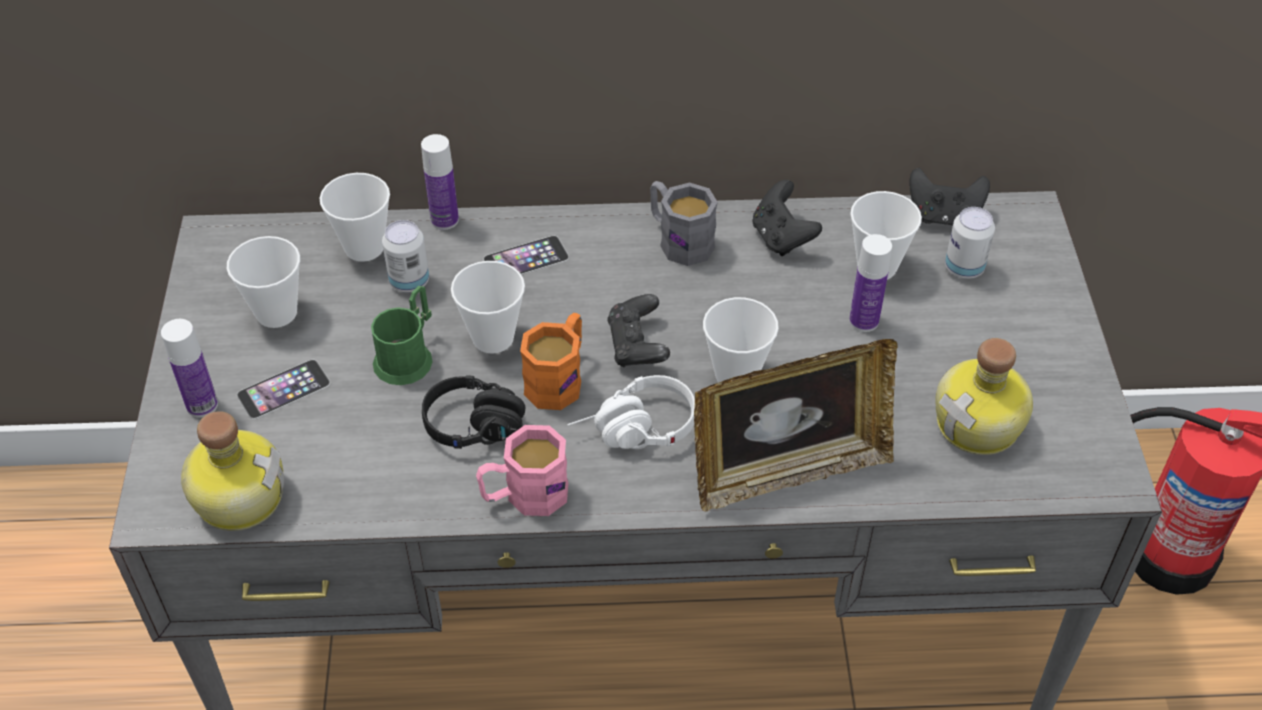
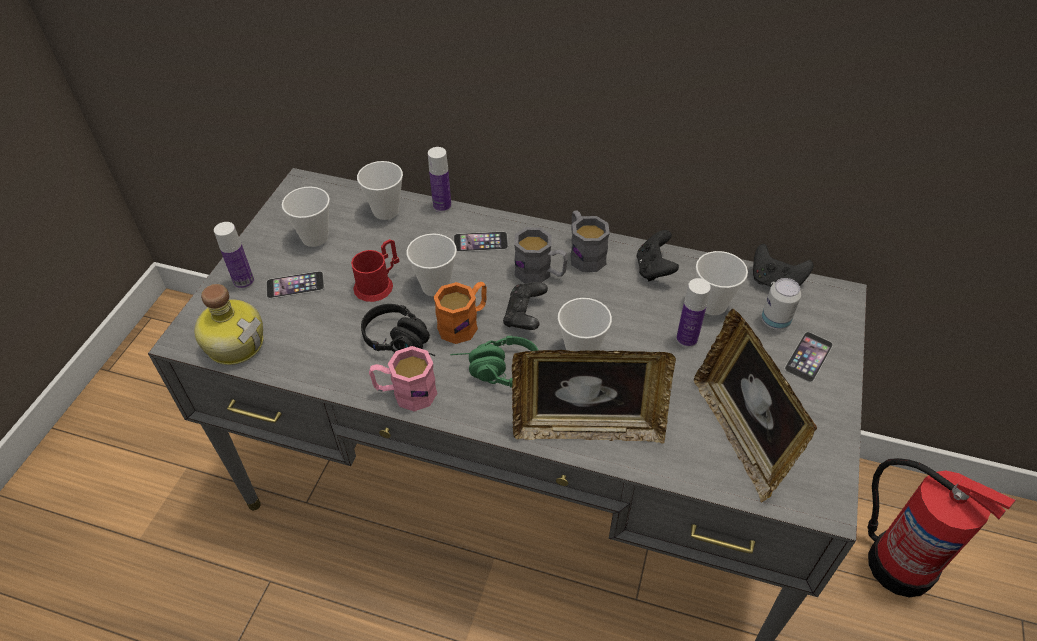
camera: 20 degrees right, 0 degrees up
green mug [371,286,433,385] -> red mug [351,239,399,302]
can [382,220,429,293] -> none
white headphones [567,375,695,449] -> green headphones [450,336,538,388]
bottle [935,338,1033,455] -> picture frame [694,309,817,502]
none -> grey mug [514,227,568,284]
none -> phone [784,332,833,383]

